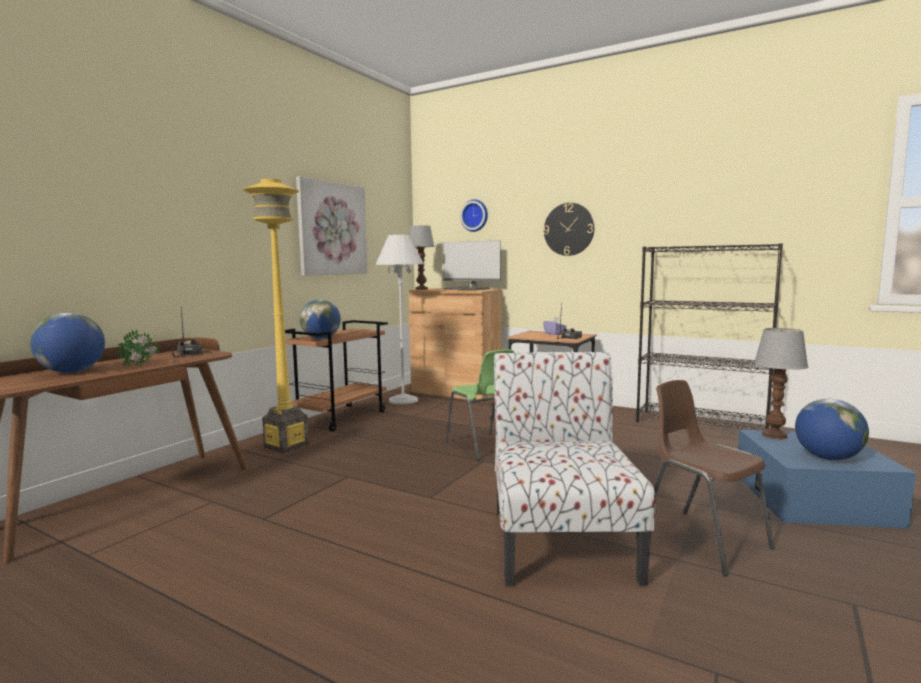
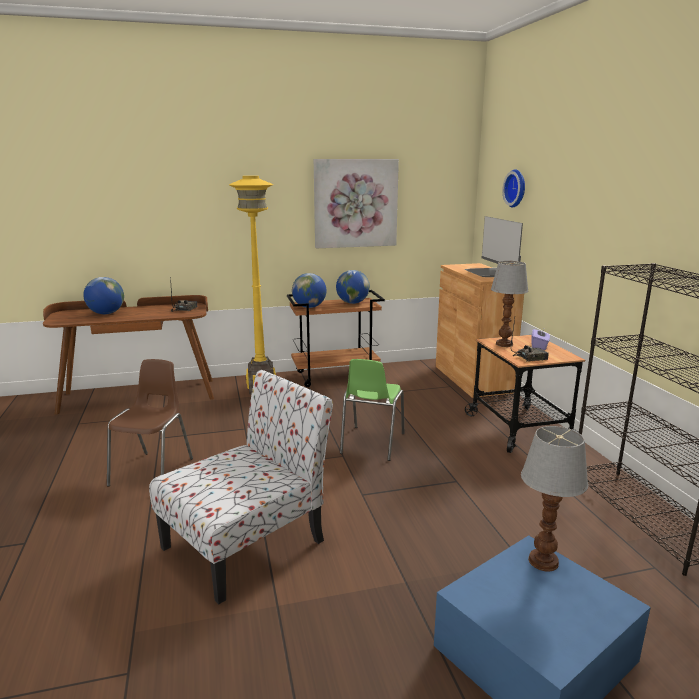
camera: 45 degrees right, 10 degrees up
potted plant [118,330,160,367] -> none
white floor lamp [375,235,424,405] -> none
table lamp [410,225,435,290] -> table lamp moved to [491,261,529,347]
wall clock [544,203,595,256] -> none
brown chair [654,380,775,576] -> brown chair moved to [107,359,193,487]
globe [795,399,869,460] -> globe moved to [336,270,370,304]

